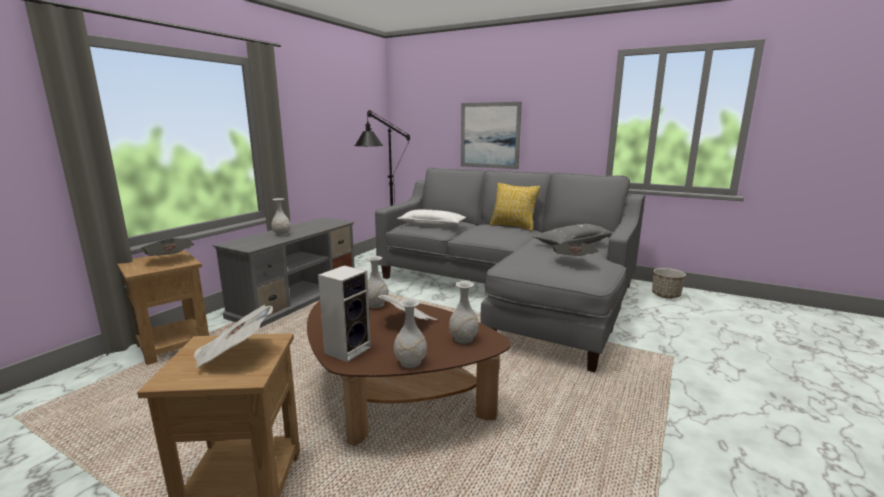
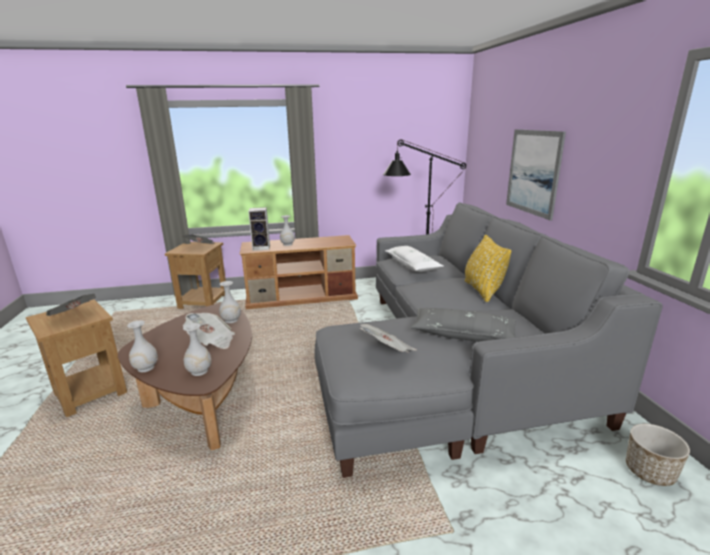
camera: 50 degrees right, 5 degrees up
grey tv stand [212,218,355,328] -> brown tv stand [240,235,358,309]
speaker [318,265,371,362] -> speaker moved to [248,207,270,251]

